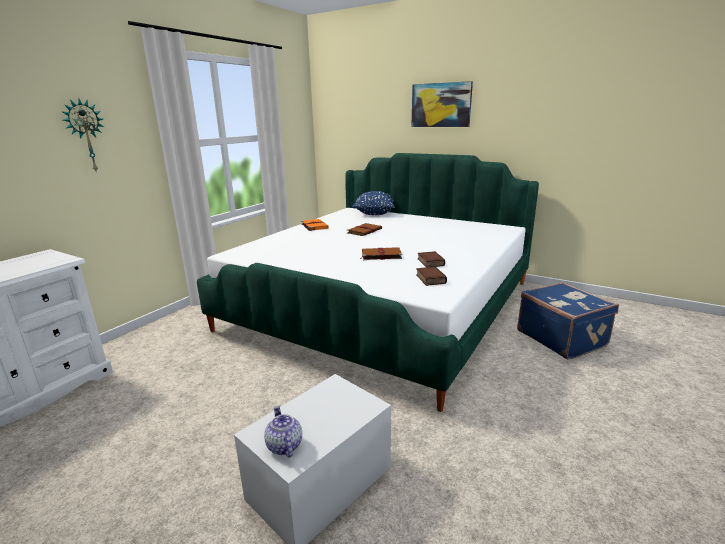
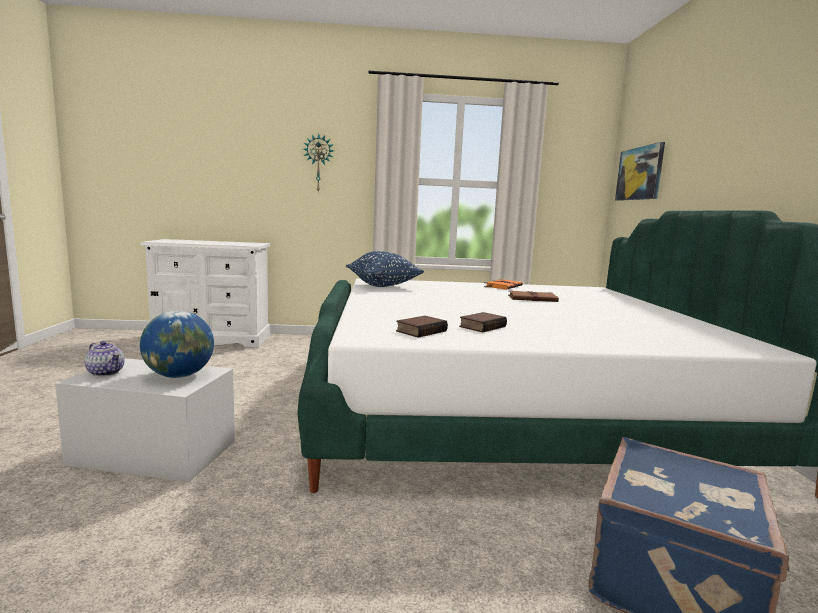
camera: 55 degrees right, 10 degrees down
teapot [264,406,302,458] -> teapot turned 90 degrees clockwise [85,341,125,377]
blue pillow [352,191,394,215] -> blue pillow moved to [346,251,424,287]
brown book [360,247,402,260] -> none
picture [412,81,473,127] -> picture moved to [615,142,665,201]
none -> globe [140,311,214,378]

